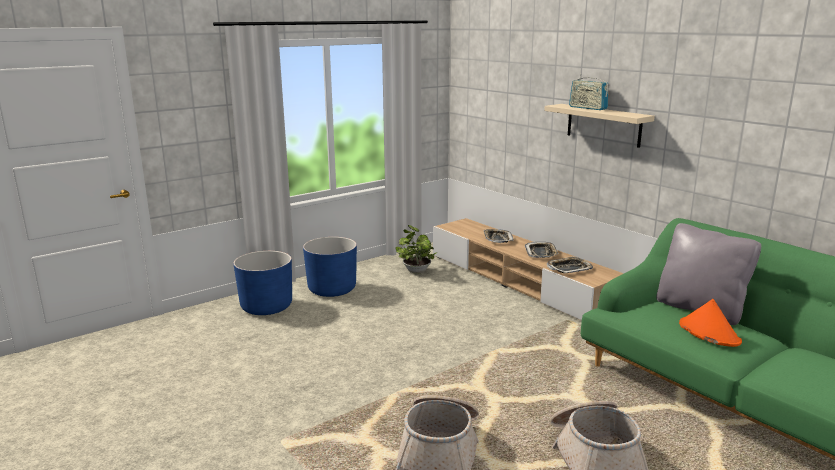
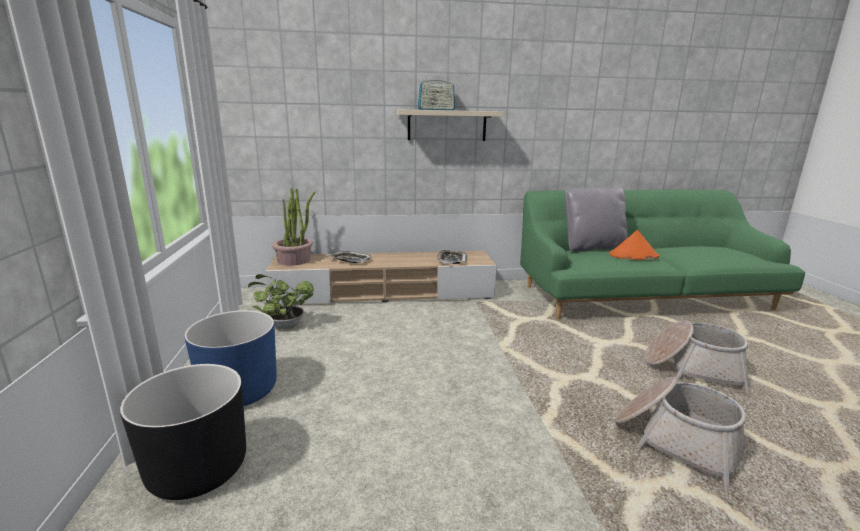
camera: 60 degrees left, 0 degrees up
blue planter [233,251,292,315] -> black planter [120,364,246,500]
tray [525,242,559,258] -> none
none -> potted plant [272,188,315,266]

